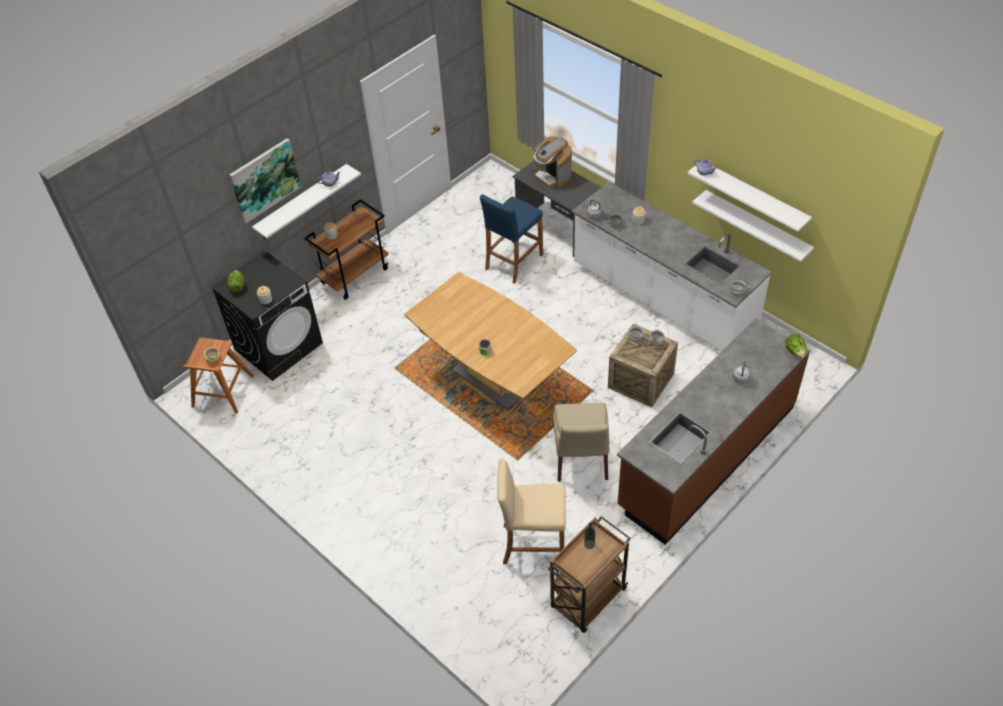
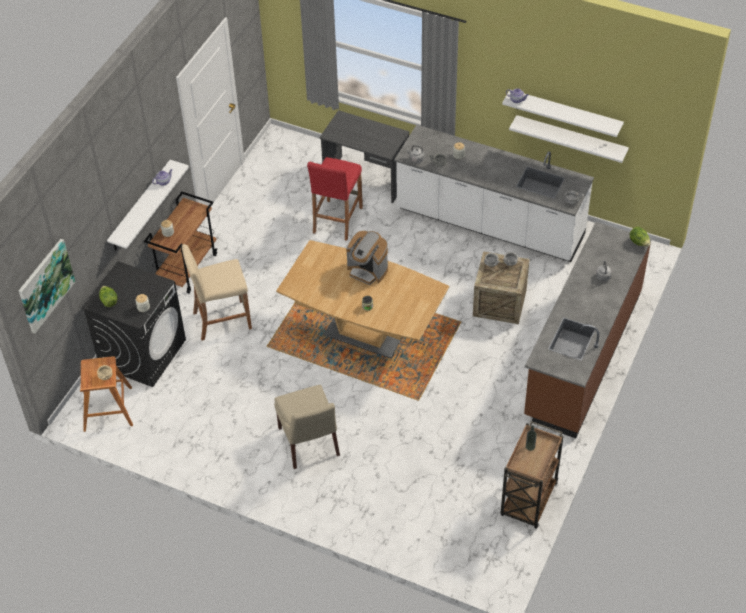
camera: 20 degrees left, 0 degrees up
picture [229,138,301,223] -> picture moved to [19,239,75,333]
blue stool [480,194,543,284] -> red stool [307,157,363,241]
beige stool [497,458,566,564] -> beige stool moved to [182,244,252,340]
coffee machine [534,136,572,188] -> coffee machine moved to [346,231,388,285]
beige chair [553,403,609,482] -> beige chair moved to [274,385,340,469]

